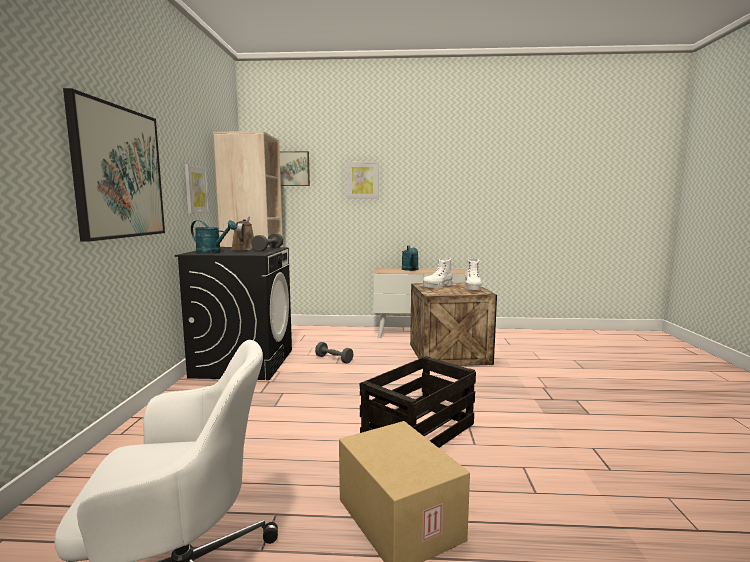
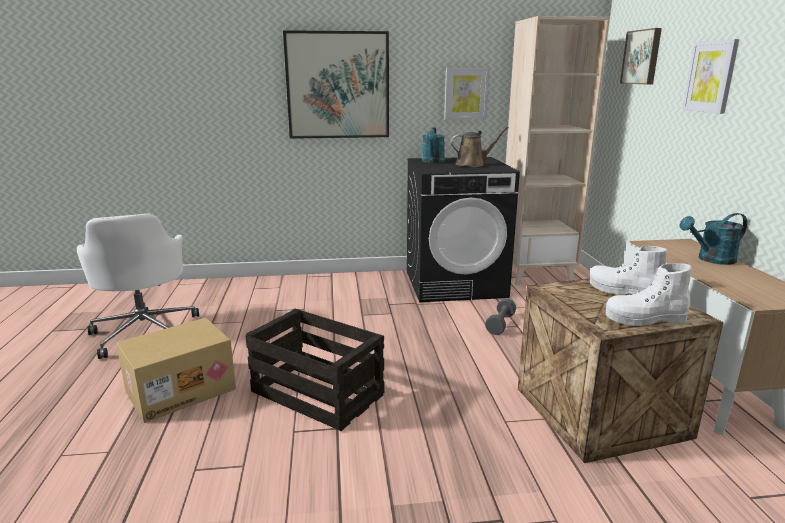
camera: 80 degrees right, 10 degrees up
grey dumbbell [251,233,283,252] -> none

